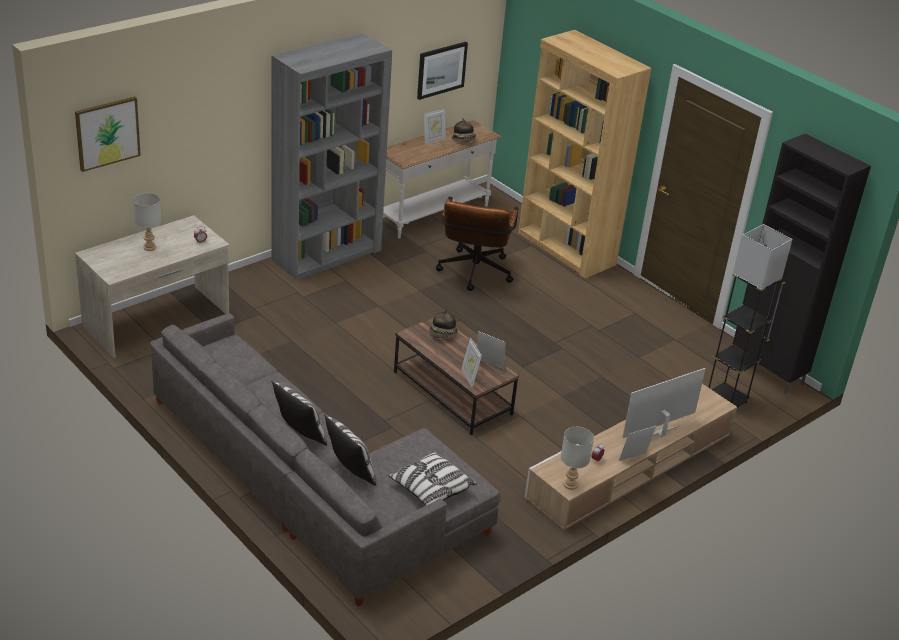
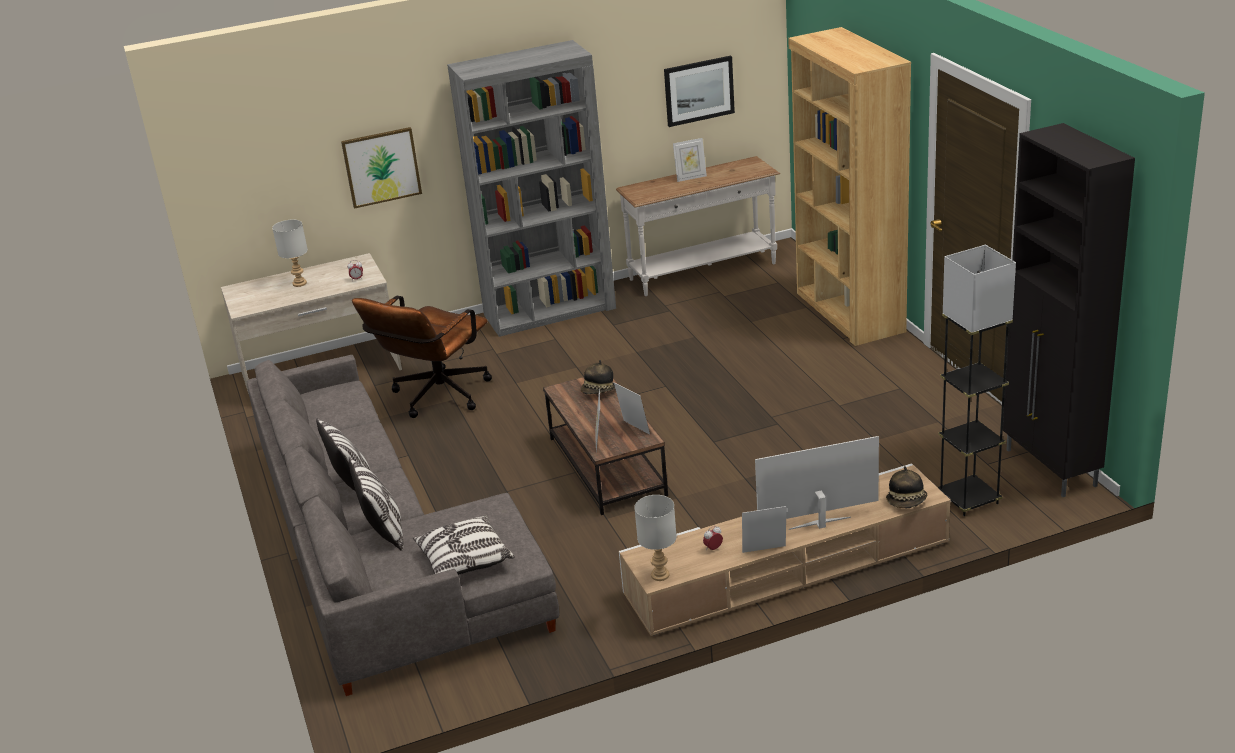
camera: 25 degrees right, 5 degrees down
picture [75,96,141,172] -> picture moved to [341,127,422,209]
brown office chair [436,197,519,291] -> brown office chair moved to [352,296,492,418]
hat [452,118,476,142] -> hat moved to [886,466,927,508]

